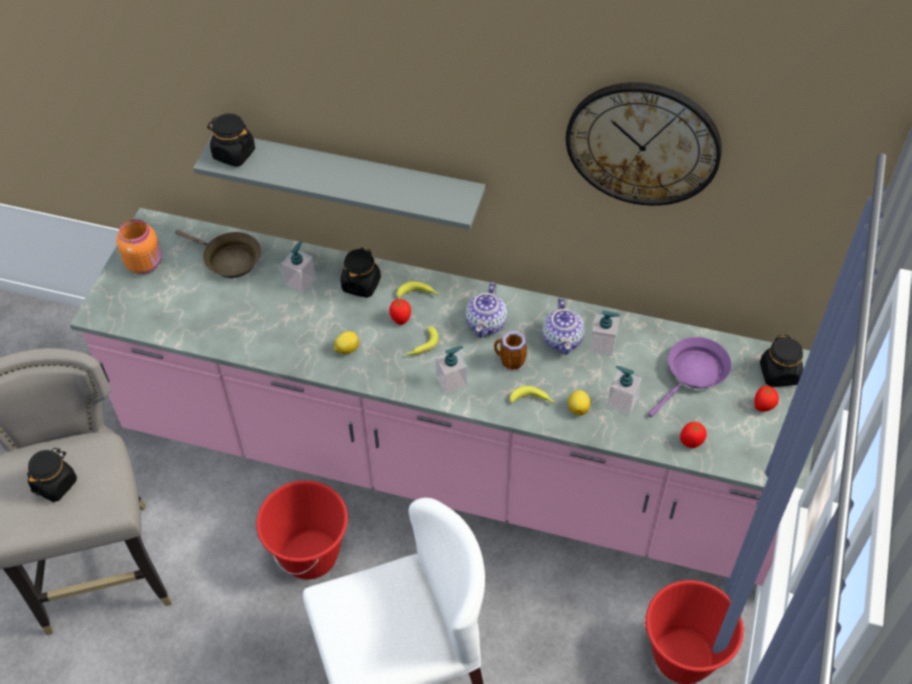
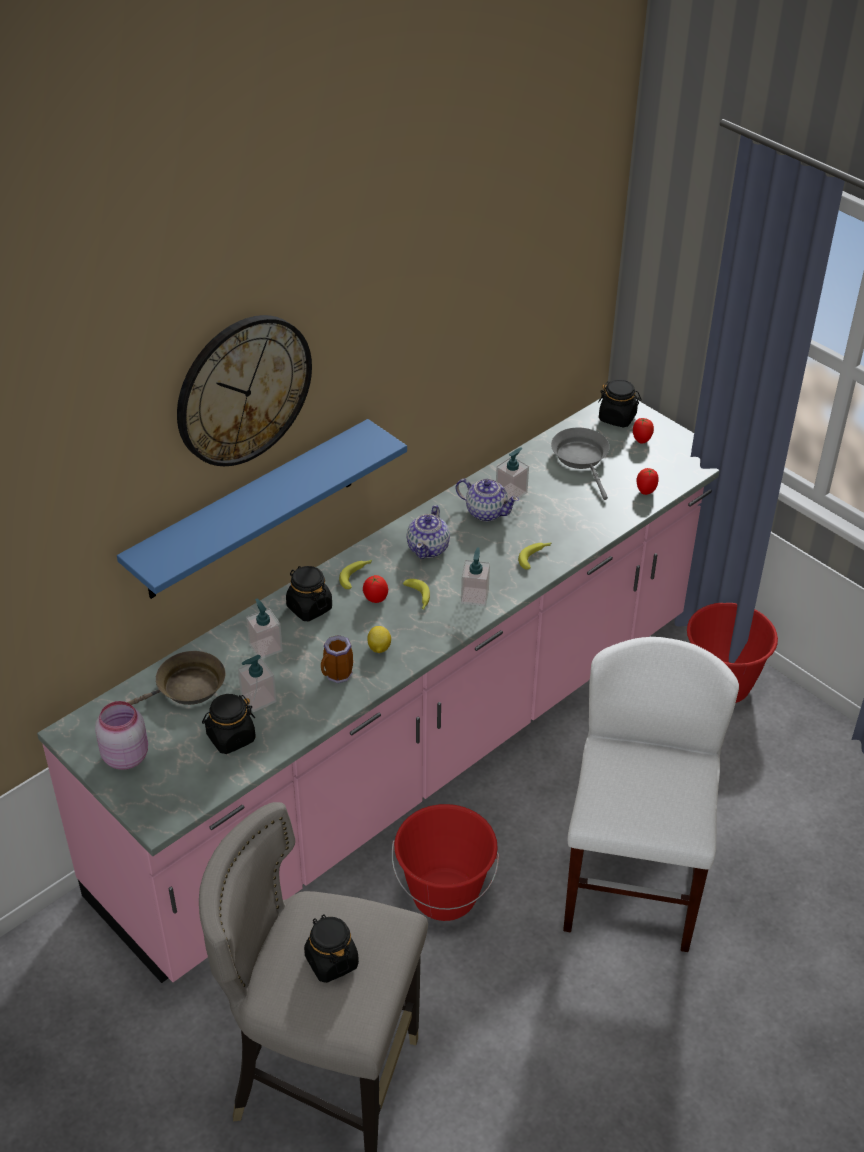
camera: 60 degrees left, 10 degrees down
orange jar [117,219,162,274] -> pink jar [95,701,148,770]
grey shelf [193,134,485,230] -> blue shelf [117,419,407,599]
black jar [207,113,255,167] -> black jar moved to [202,694,256,754]
teapot [465,282,507,338] -> teapot turned 60 degrees clockwise [407,505,450,559]
mug [494,331,527,372] -> mug moved to [321,635,353,683]
wall clock [566,82,722,206] -> wall clock moved to [177,315,312,466]
lemon [568,390,591,416] -> none
soap dispenser [607,366,642,415] -> soap dispenser moved to [238,655,277,712]
purple frying pan [648,337,731,417] -> grey frying pan [551,428,610,500]

